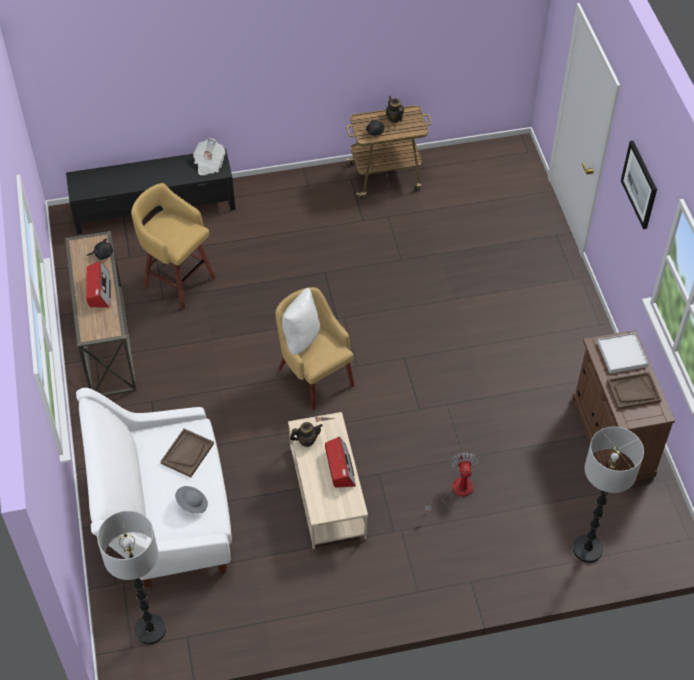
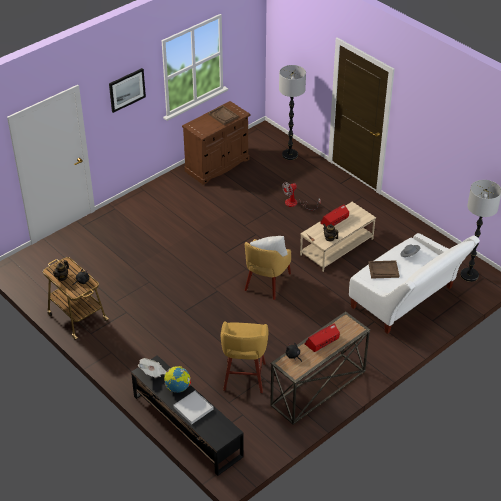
camera: 120 degrees left, 10 degrees down
white tray [597,333,648,374] -> white tray moved to [173,391,213,424]
none -> globe [164,366,191,393]

